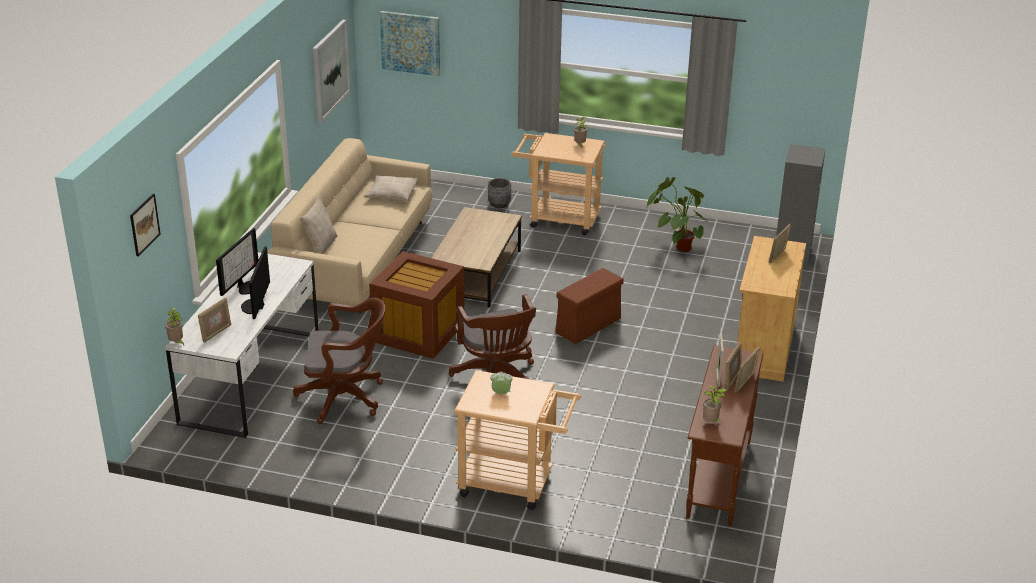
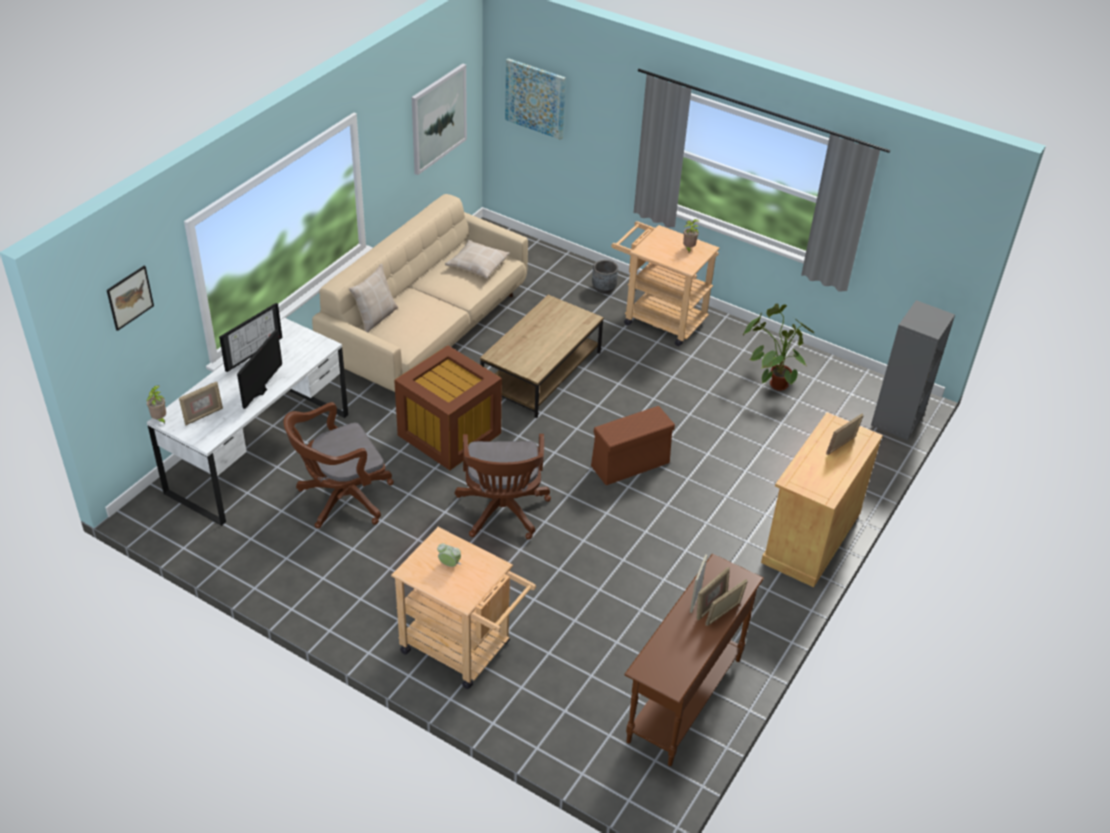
camera: 15 degrees right, 10 degrees up
brown office chair [293,298,385,424] -> brown office chair turned 135 degrees clockwise [283,402,394,529]
potted plant [703,386,727,422] -> none

